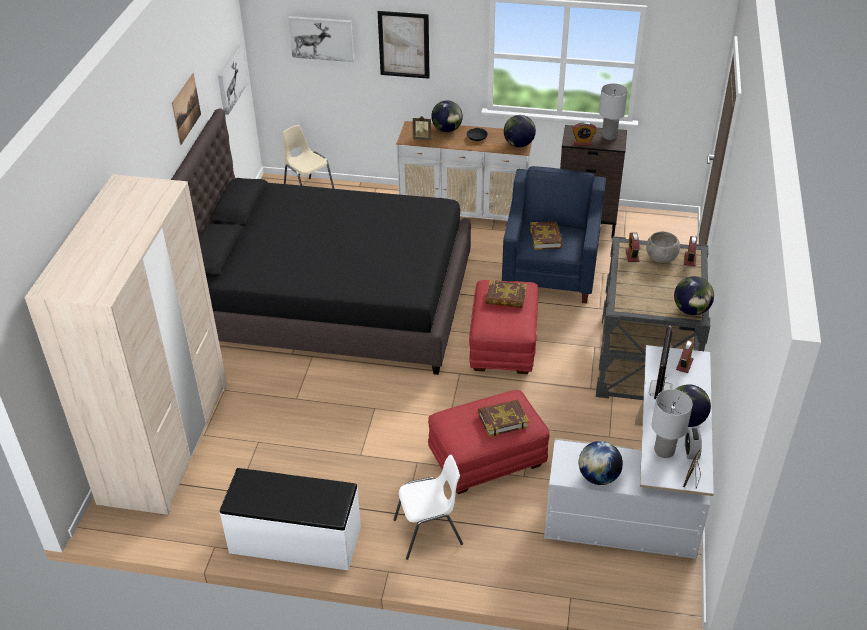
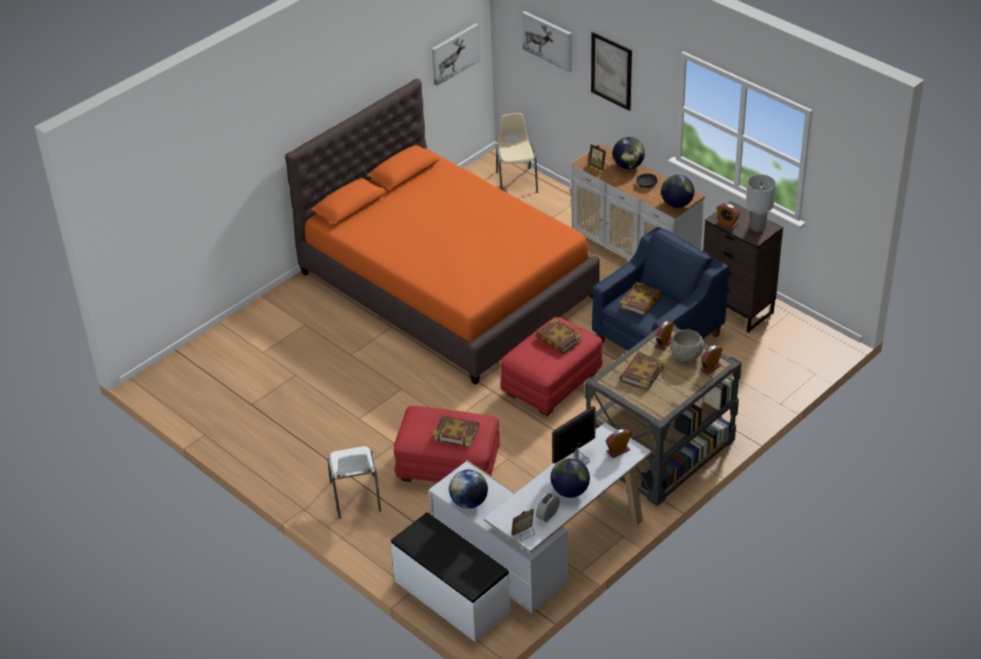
camera: 35 degrees right, 0 degrees up
beige wardrobe [25,174,227,515] -> none
black bed [171,108,471,375] -> orange bed [285,79,600,385]
picture [172,73,201,145] -> none
white bench [220,468,361,571] -> white bench moved to [391,513,511,642]
white chair [393,455,463,560] -> white chair turned 60 degrees clockwise [327,446,381,519]
grey table lamp [651,389,693,458] -> none
globe [674,276,714,315] -> none
none -> book [620,352,665,391]

